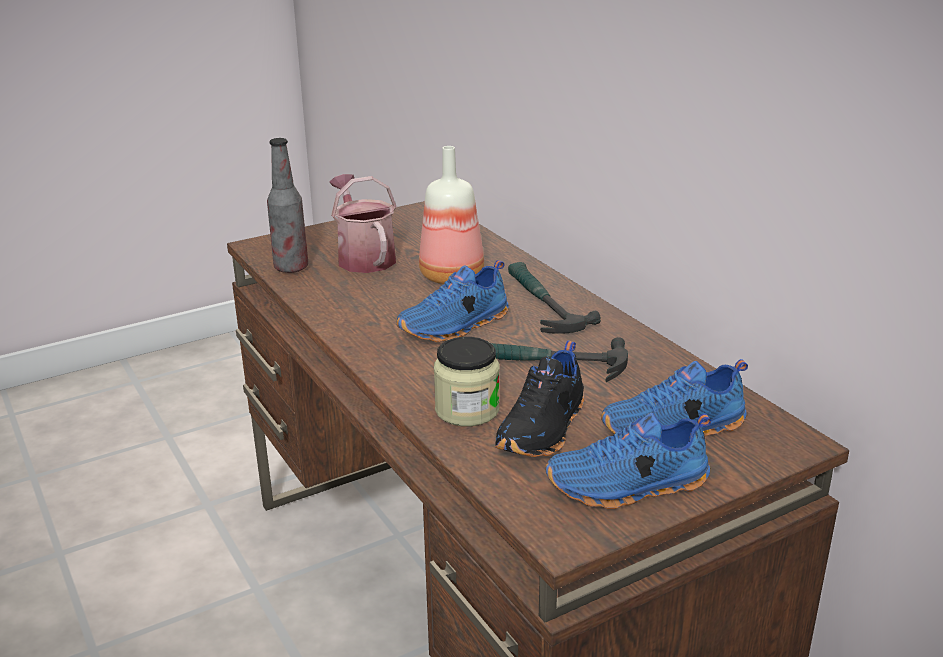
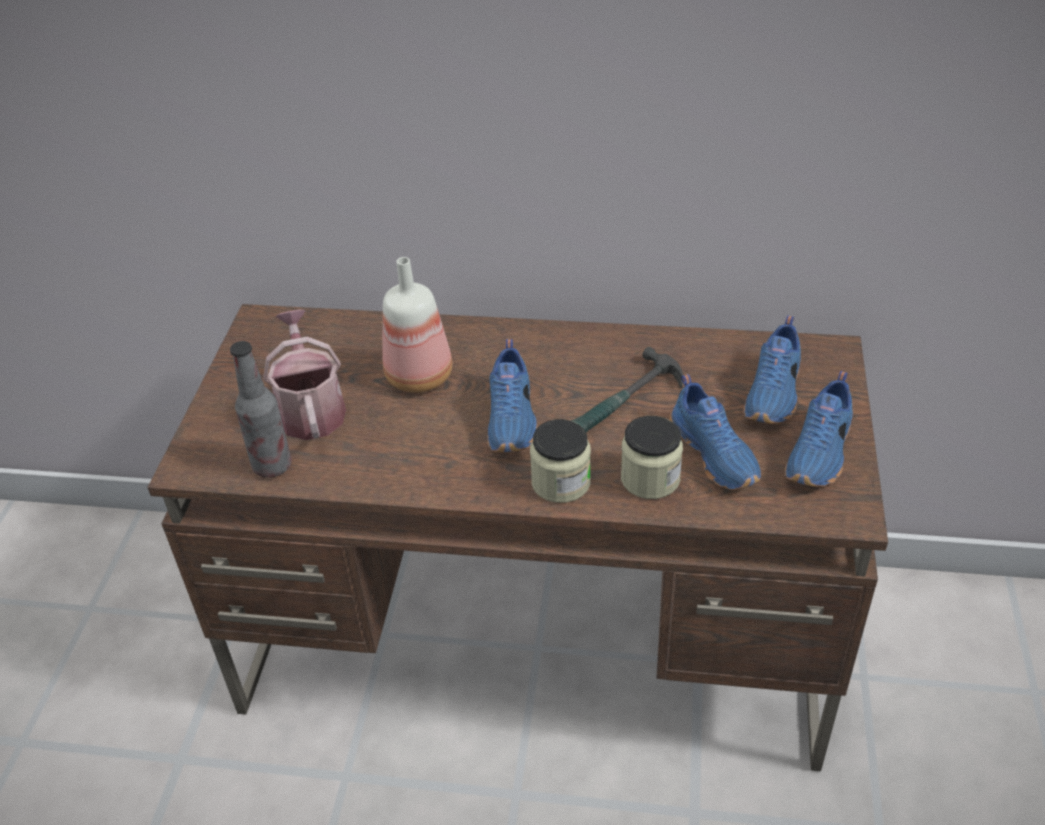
camera: 50 degrees left, 15 degrees up
watering can [330,174,397,273] -> watering can turned 60 degrees clockwise [263,310,346,440]
black shoe [495,341,584,457] -> blue shoe [669,374,761,490]
hammer [508,262,601,334] -> none
none -> jar [530,419,591,503]

